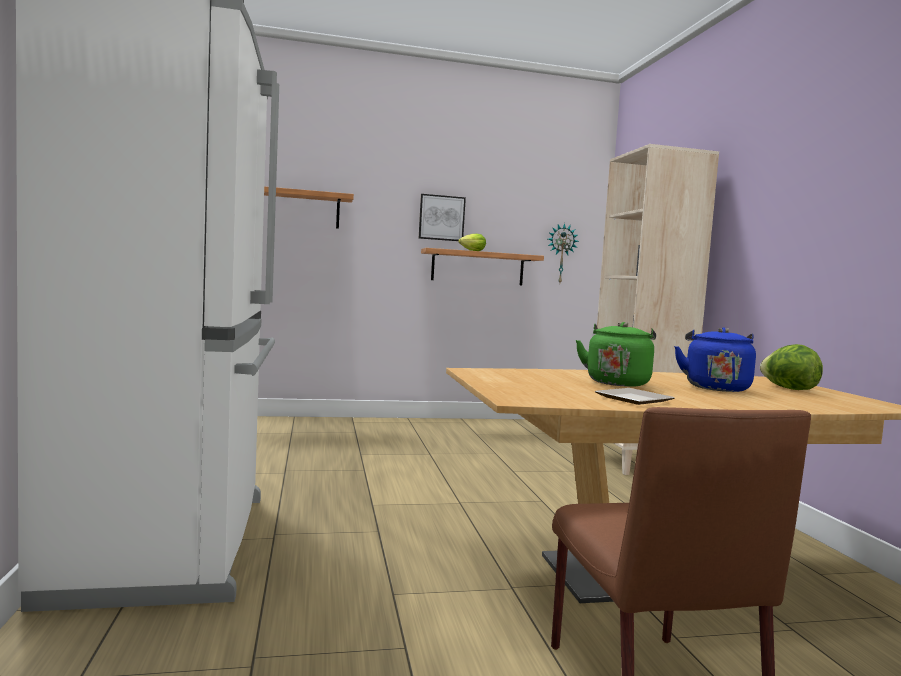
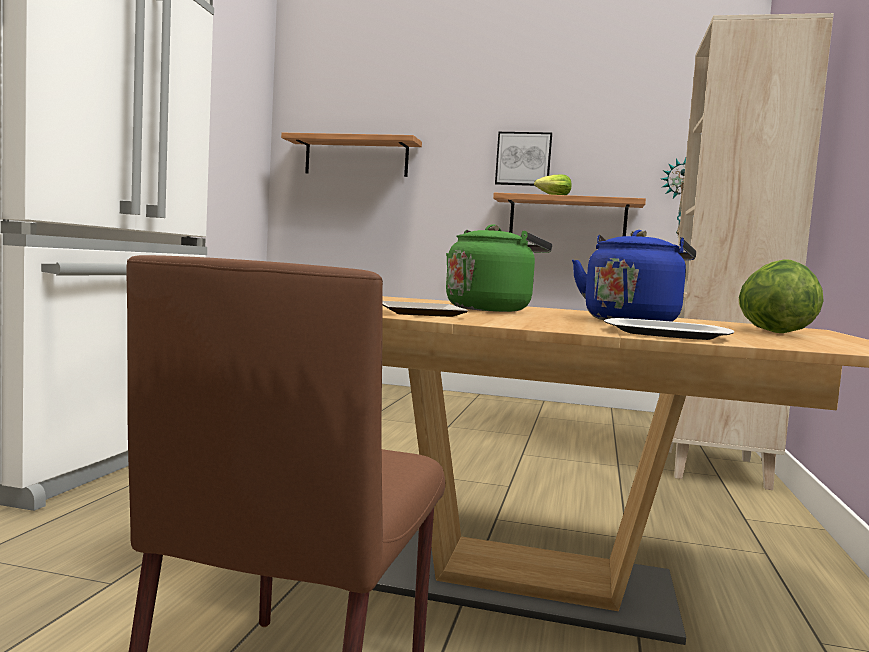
camera: 25 degrees right, 0 degrees up
none -> plate [604,318,735,340]

